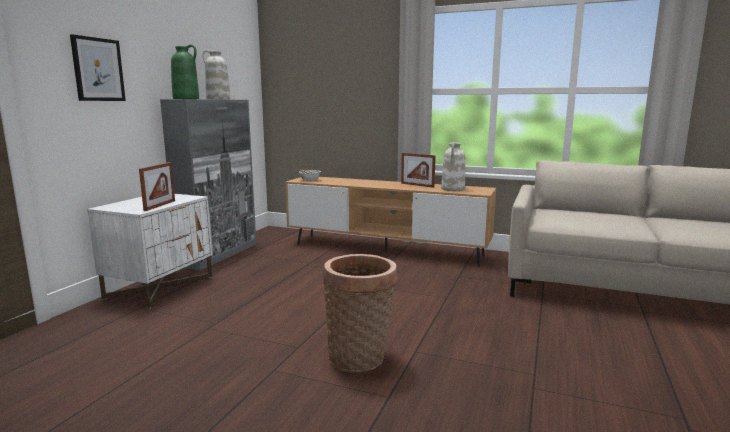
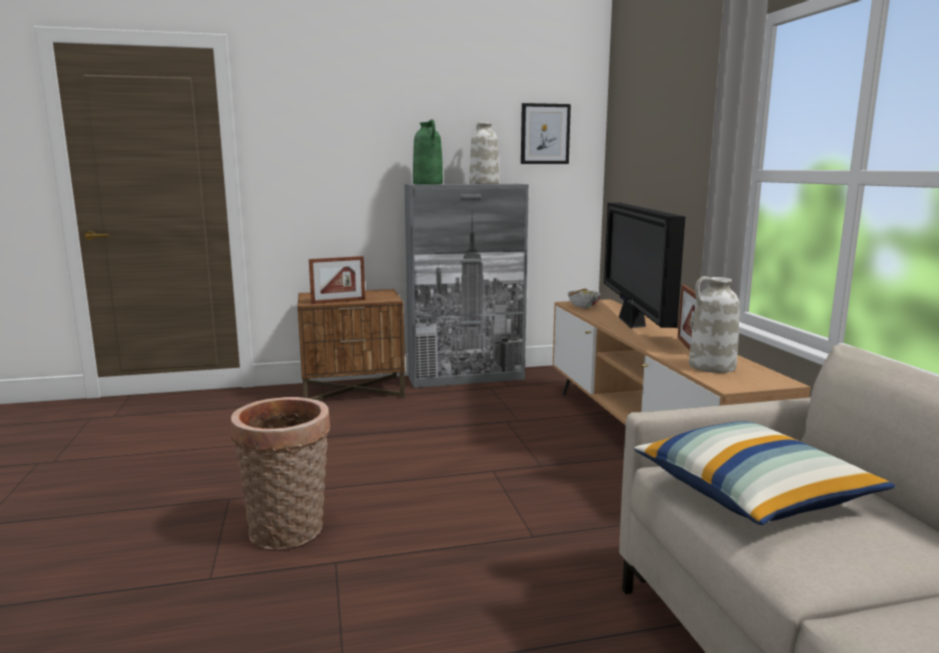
camera: 55 degrees right, 0 degrees up
picture [70,34,126,101] -> picture moved to [521,103,571,164]
white nightstand [87,194,212,309] -> brown nightstand [298,289,405,400]
none -> television [604,202,686,328]
none -> pillow [634,421,895,525]

